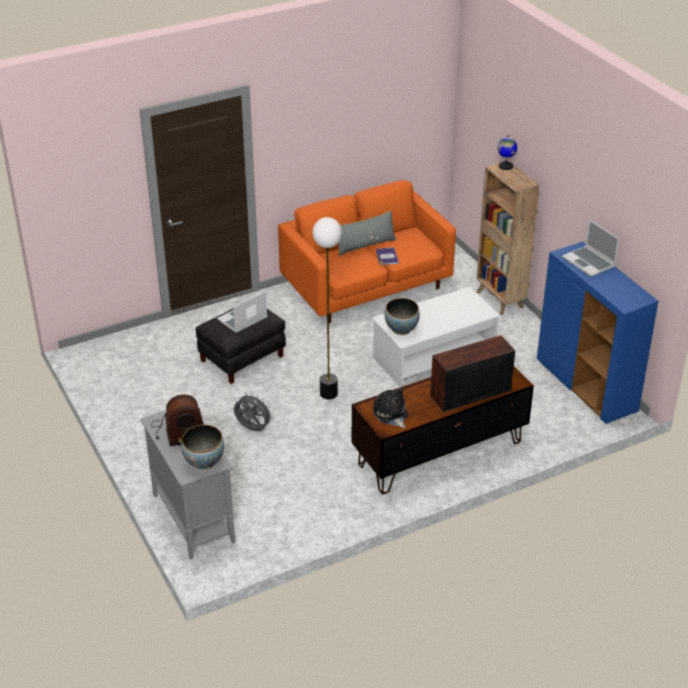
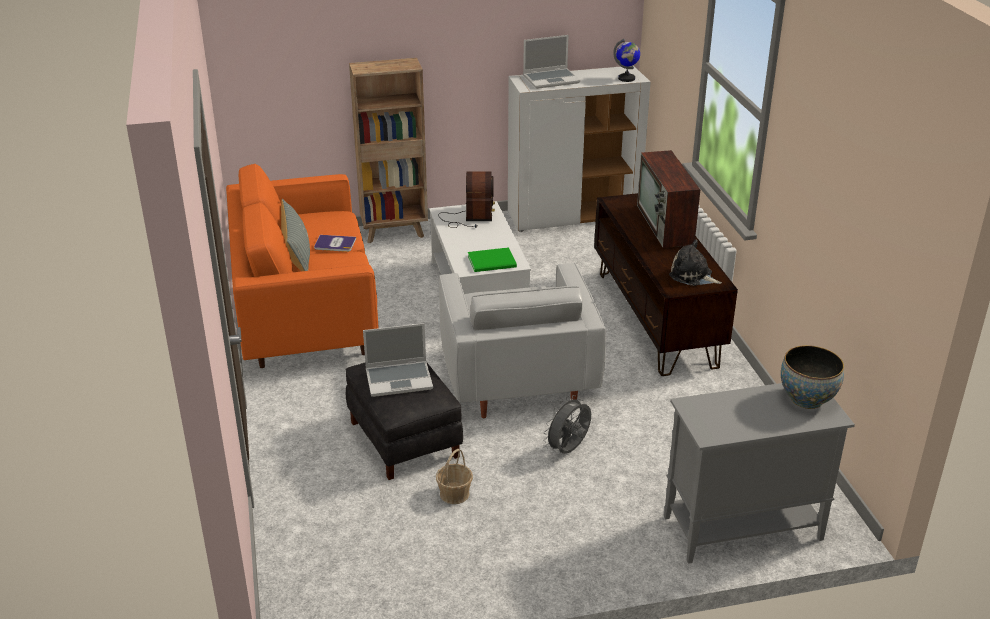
camera: 75 degrees left, 5 degrees down
radio [151,394,203,446] -> radio moved to [439,171,495,228]
laptop [217,291,267,333] -> laptop turned 75 degrees counterclockwise [363,323,433,397]
floor lamp [313,217,342,399] -> white armchair [439,263,606,418]
plush toy [373,387,409,429] -> plush toy turned 45 degrees clockwise [669,240,722,286]
bowl [385,298,420,335] -> green book [468,247,517,272]
globe [497,135,517,170] -> globe moved to [613,39,640,82]
blue cabinet [537,242,659,424] -> white cabinet [508,66,651,232]
none -> basket [436,449,473,504]

